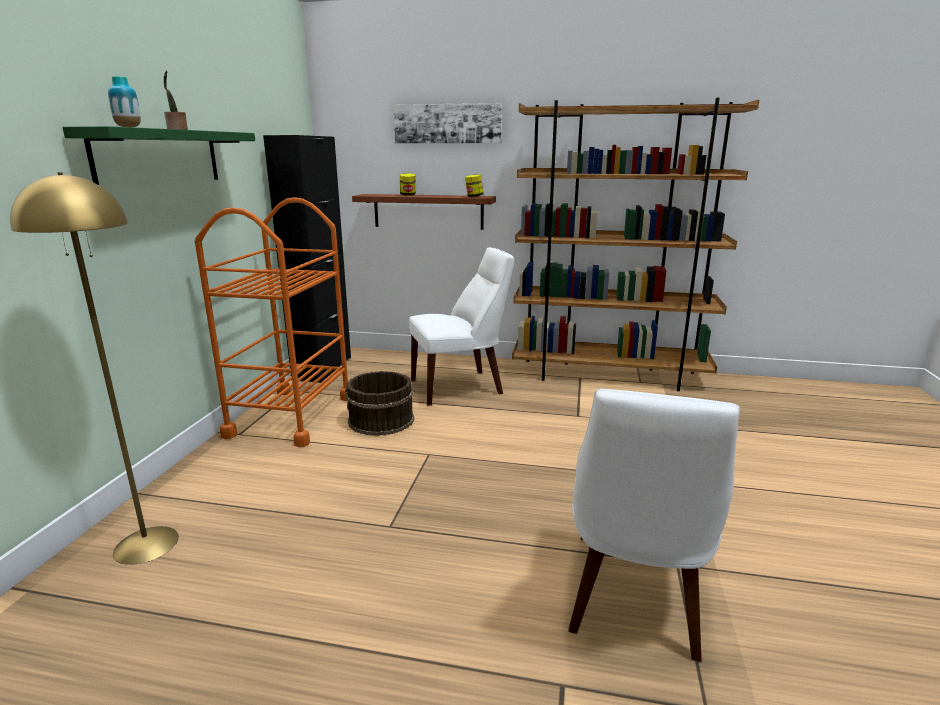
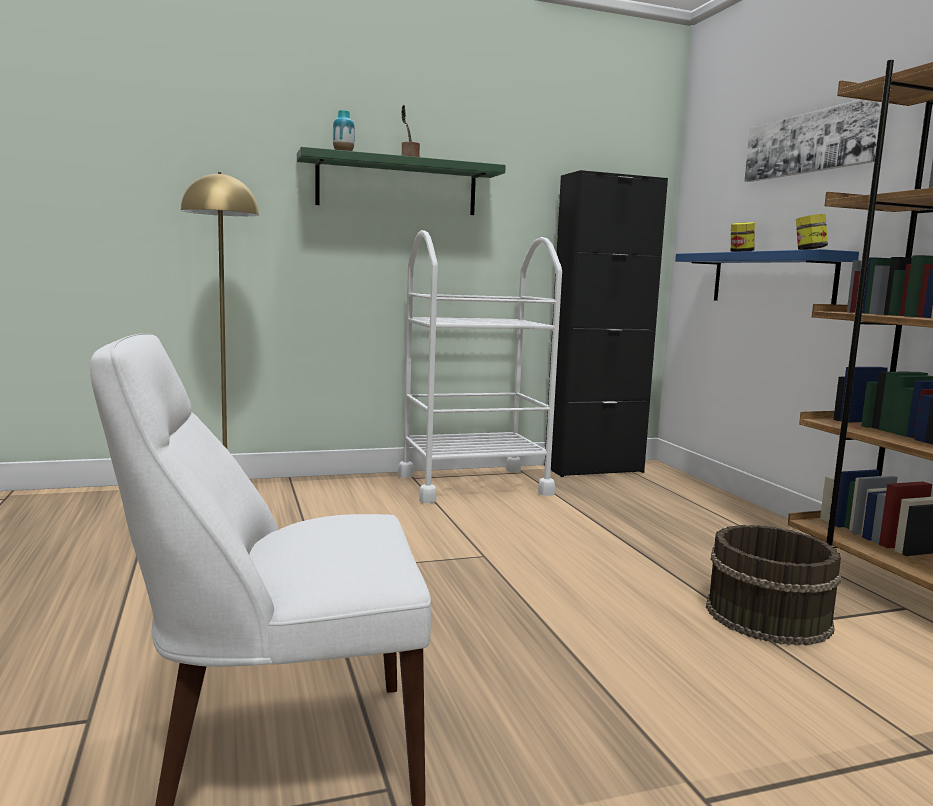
camera: 60 degrees right, 10 degrees down
orange cart [195,197,348,447] -> white cart [398,230,562,503]
brown bucket [345,371,414,436] -> brown bucket moved to [706,525,841,645]
brown shelf [352,194,496,230] -> blue shelf [675,249,859,304]
white chair [409,247,514,406] -> none

